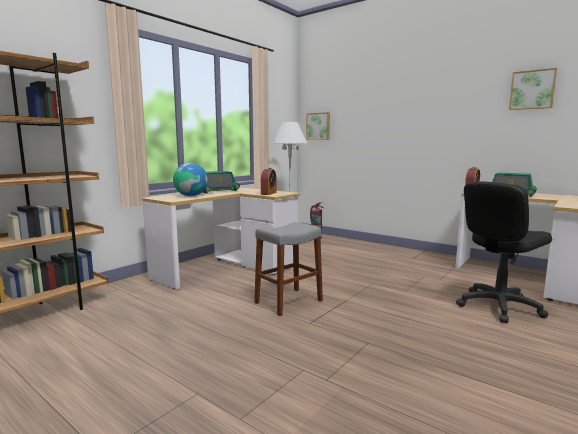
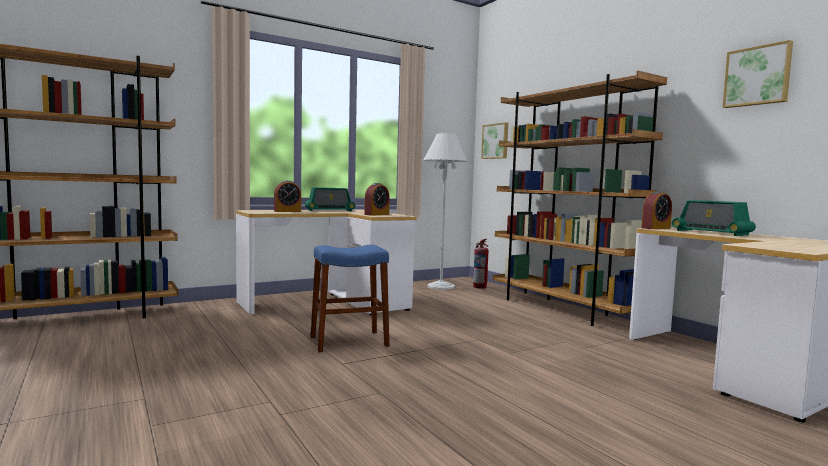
camera: 20 degrees right, 5 degrees down
globe [173,163,208,196] -> alarm clock [274,180,301,212]
grey stool [254,222,323,316] -> blue stool [311,245,389,352]
black office chair [456,181,552,323] -> none
none -> brown bookcase [493,71,667,326]

